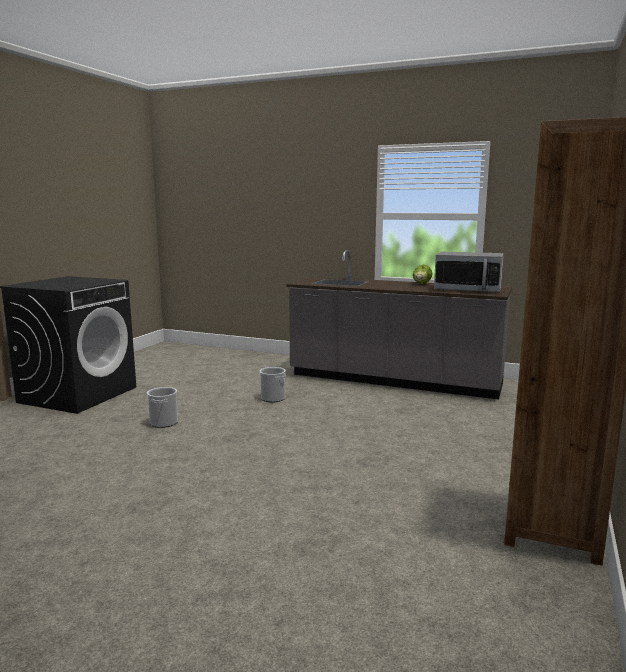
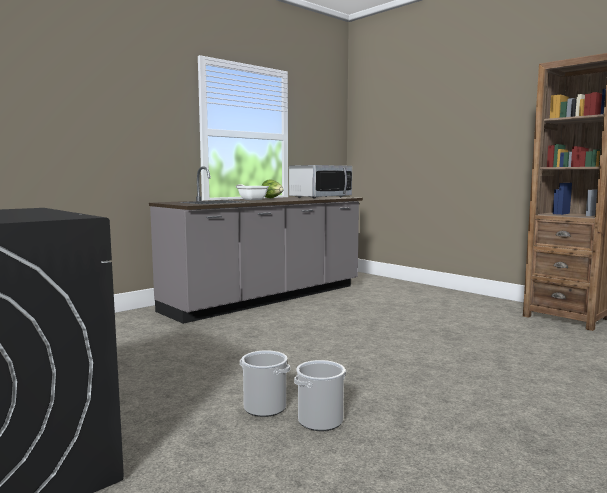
camera: 65 degrees left, 5 degrees down
bucket [259,367,286,402] -> bucket moved to [294,360,346,431]
none -> frying pan [236,184,269,200]

